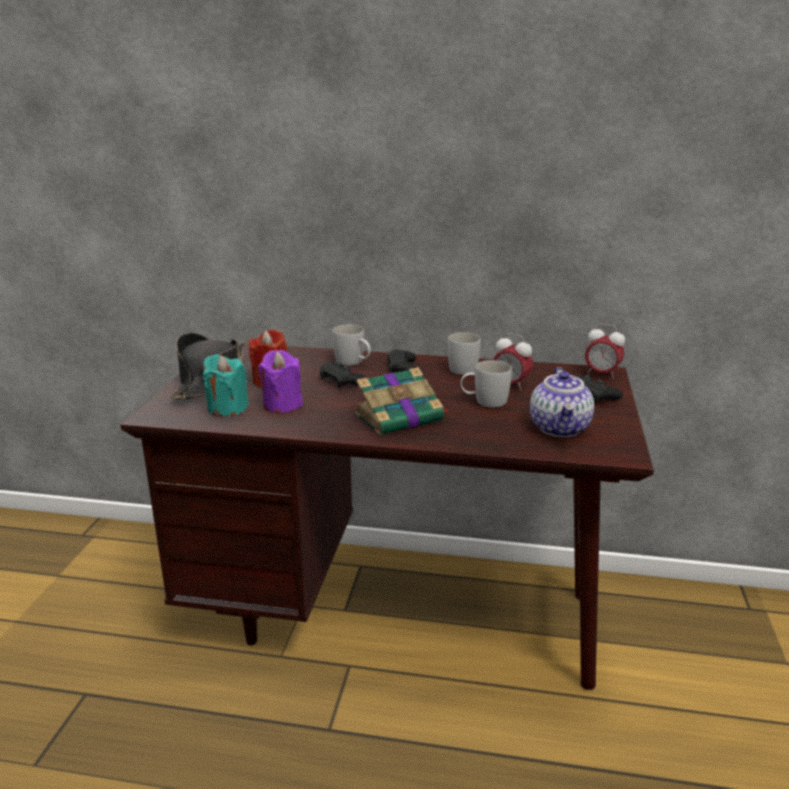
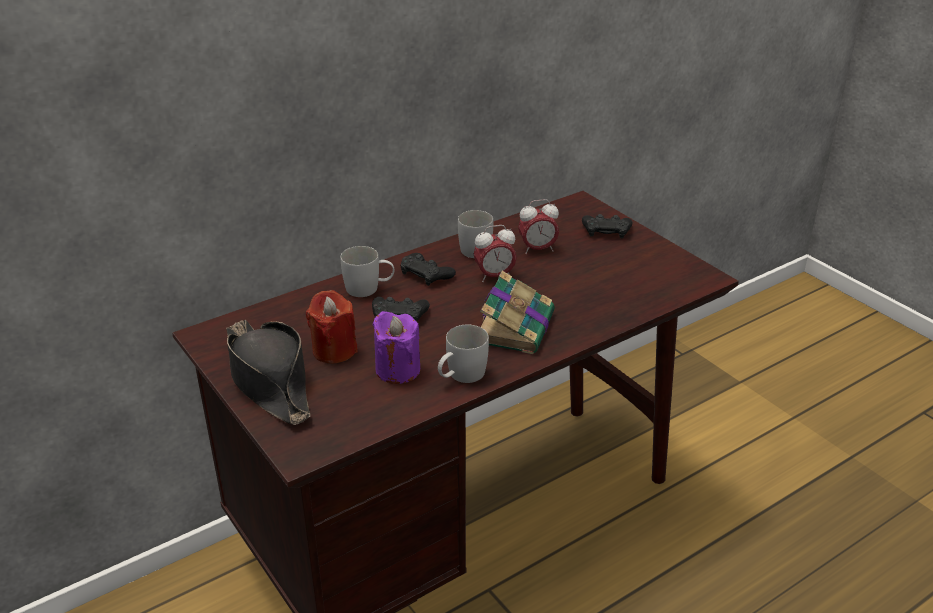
camera: 45 degrees left, 10 degrees up
turquoise candle [203,354,249,417] -> none
white mug [460,360,512,408] -> white mug moved to [438,325,489,383]
teapot [530,367,594,437] -> none
alarm clock [585,324,625,379] -> alarm clock moved to [474,225,517,282]

